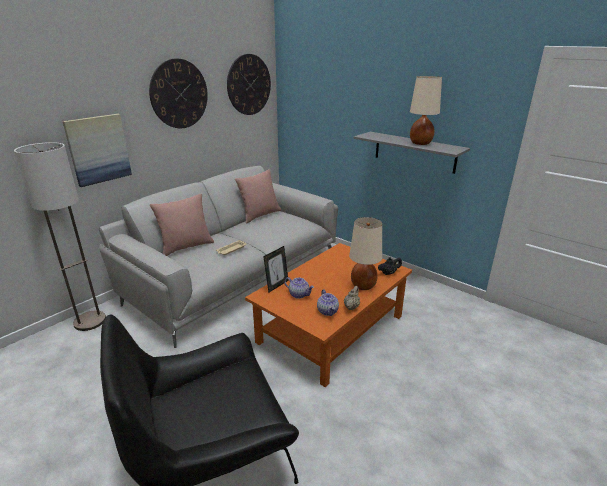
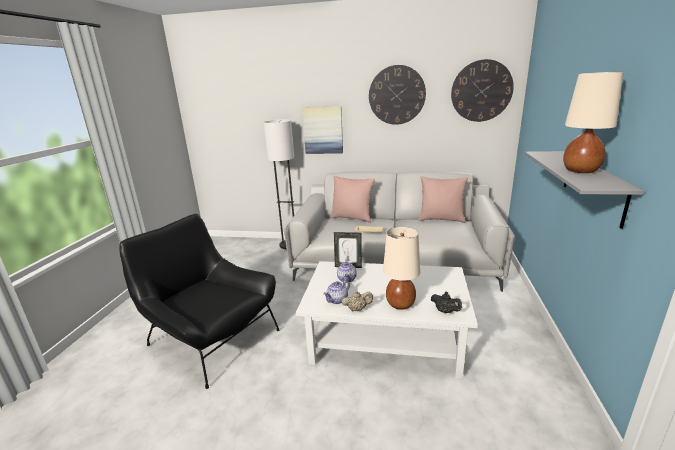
camera: 60 degrees right, 5 degrees down
orange coffee table [245,243,412,387] -> white coffee table [296,261,478,379]

